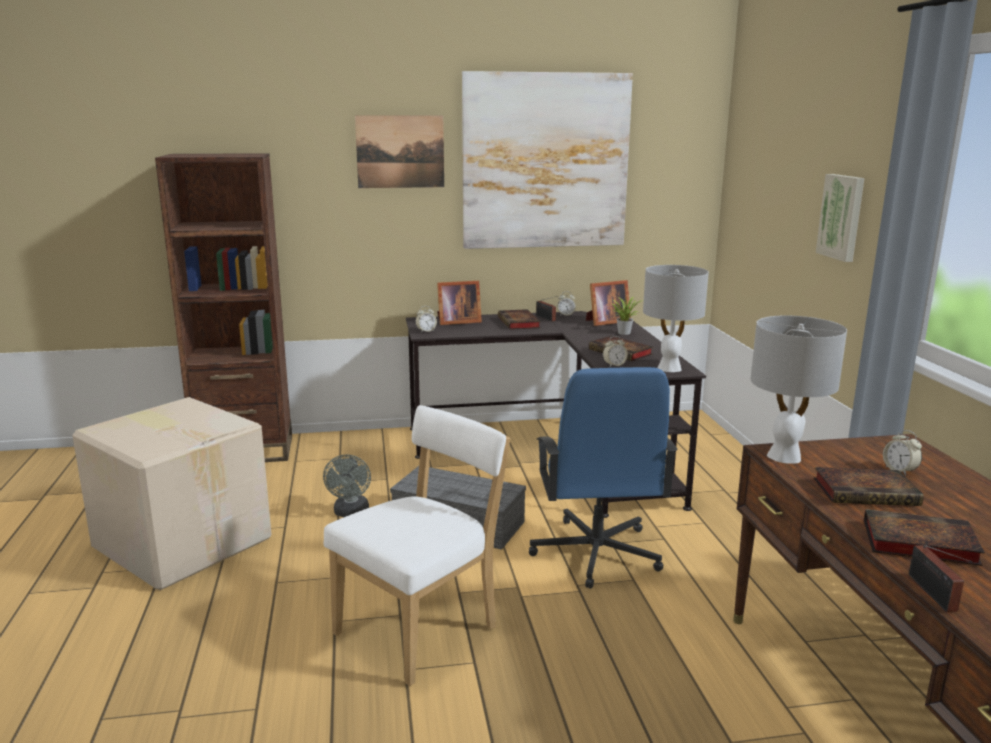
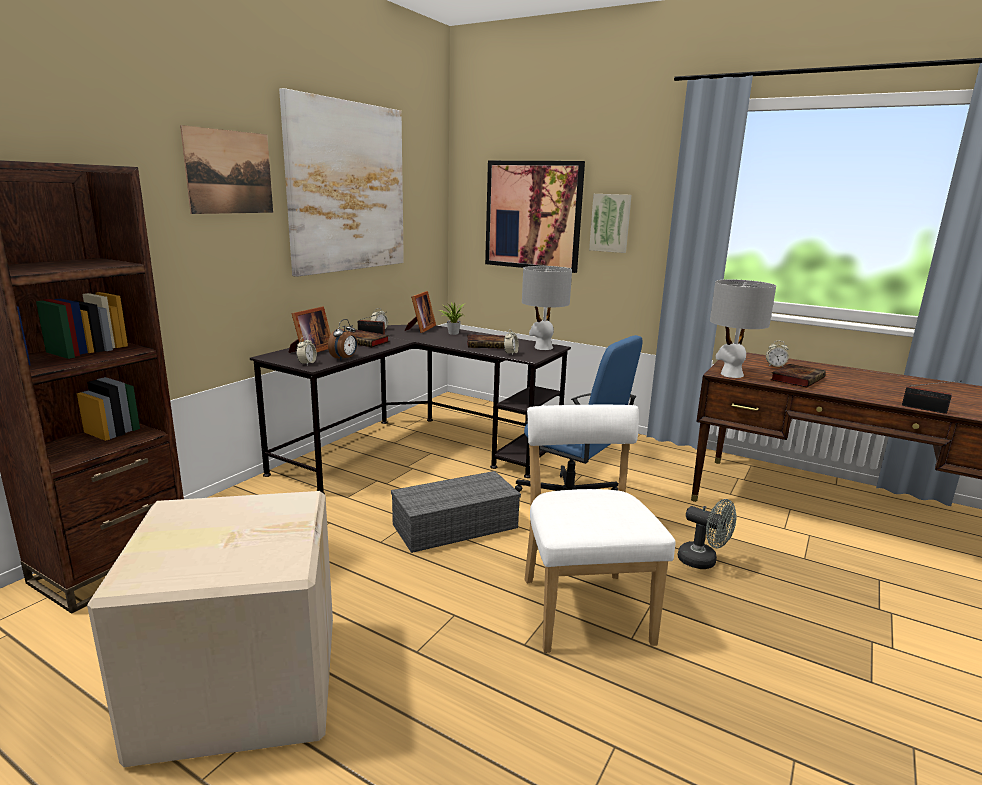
camera: 50 degrees left, 0 degrees up
grey fan [323,454,371,517] -> grey fan moved to [678,499,737,569]
book [864,509,985,566] -> none
none -> alarm clock [328,319,357,361]
none -> picture [485,161,585,273]

